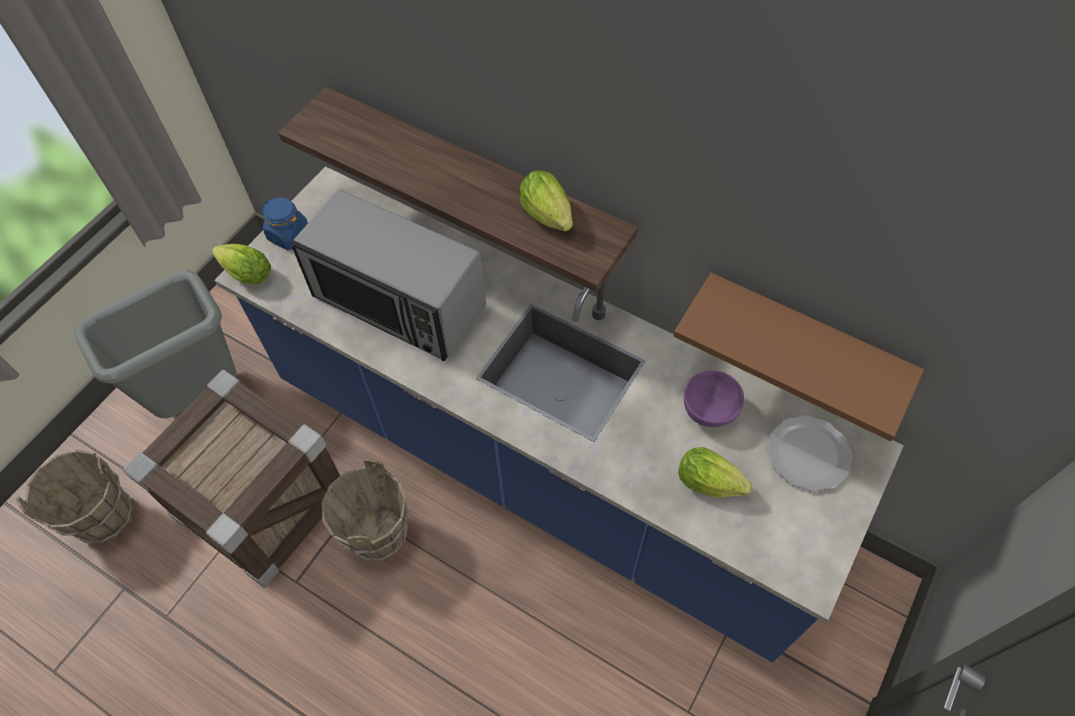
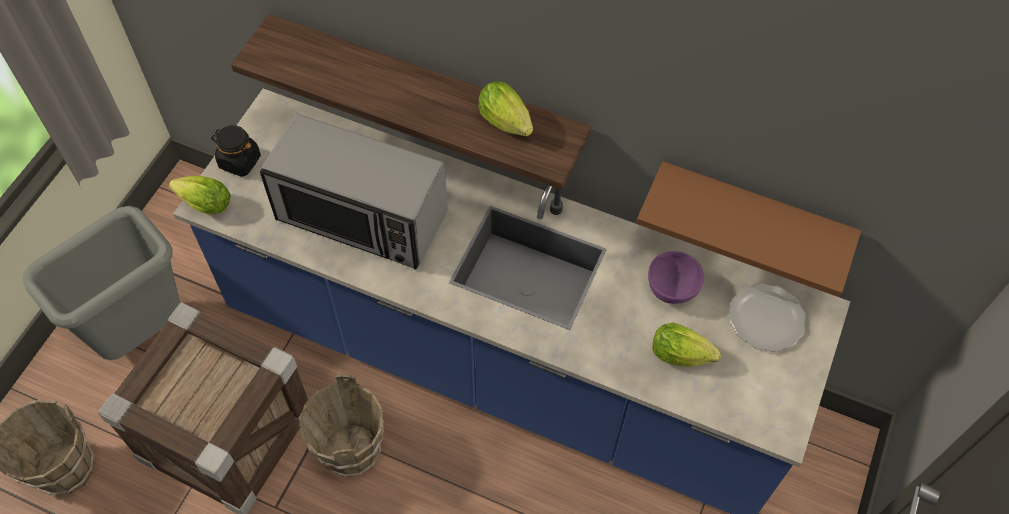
camera: 10 degrees left, 0 degrees up
blue jar [260,197,308,250] -> black jar [211,125,261,177]

